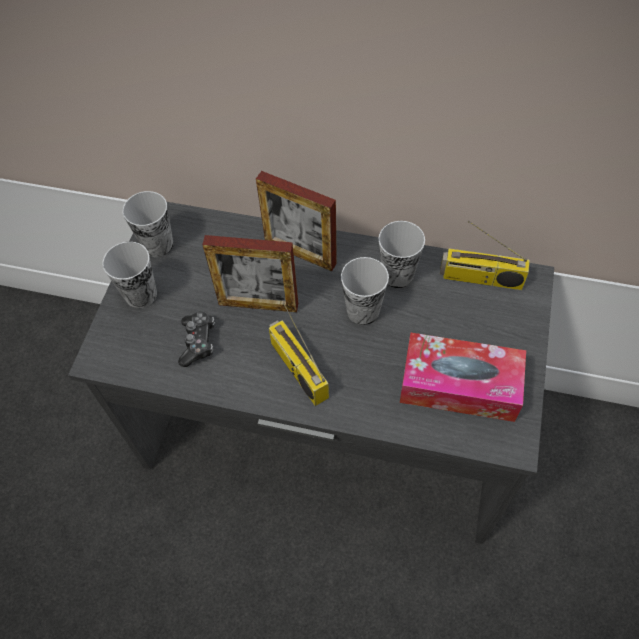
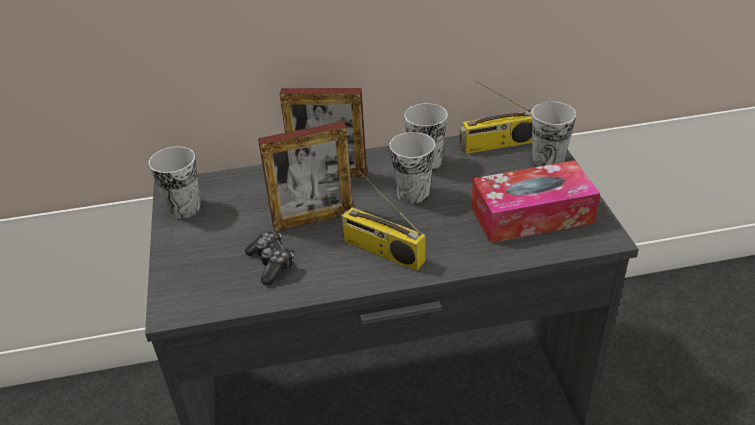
camera: 25 degrees left, 20 degrees down
cup [103,241,157,308] -> cup moved to [532,102,576,167]

